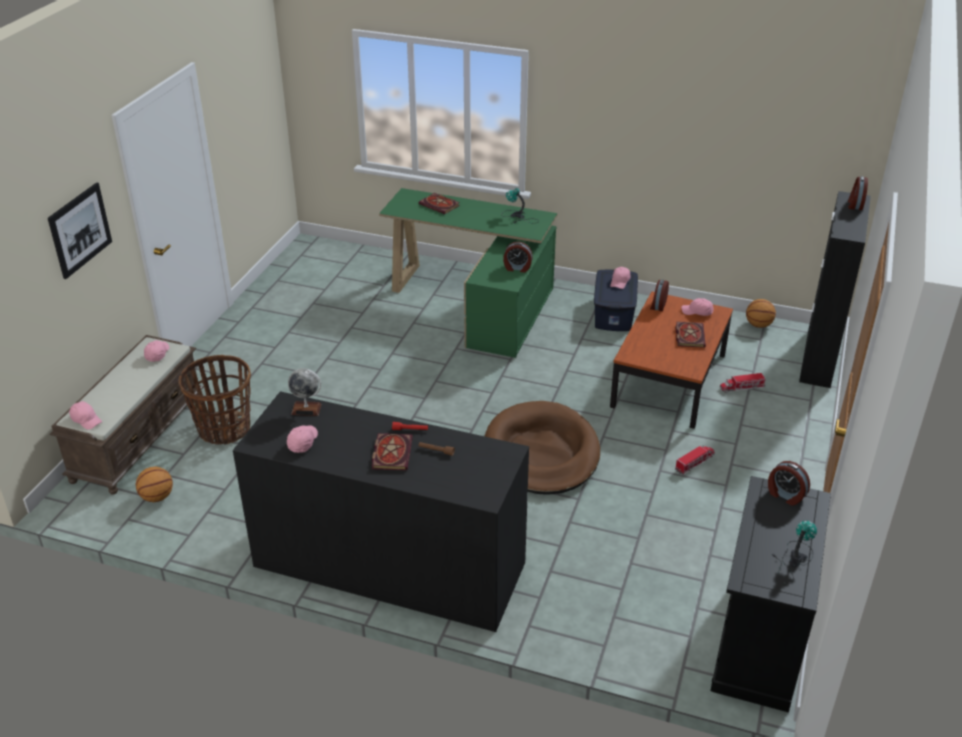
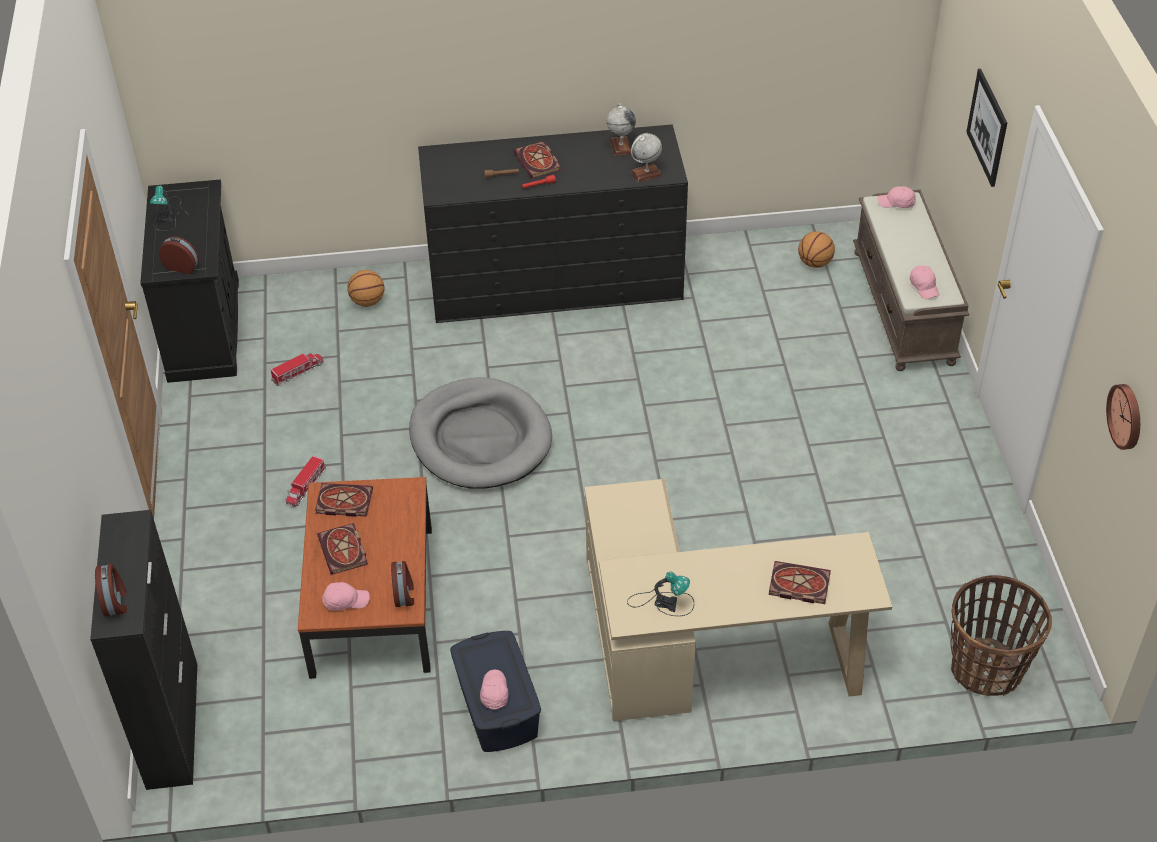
camera: 155 degrees right, 10 degrees up
basket [179,355,251,445] -> basket moved to [951,575,1052,696]
pink cap [287,425,318,453] -> globe [607,104,636,156]
green desk [379,188,558,358] -> beige desk [584,478,892,721]
brown dog bed [485,401,600,495] -> grey dog bed [409,377,552,489]
alarm clock [503,242,532,272] -> none
toy truck [720,373,765,393] -> toy truck moved to [271,353,323,386]
basketball [746,299,776,328] -> basketball moved to [347,270,384,307]
none -> book [315,483,373,517]
none -> wall clock [1106,384,1140,450]

